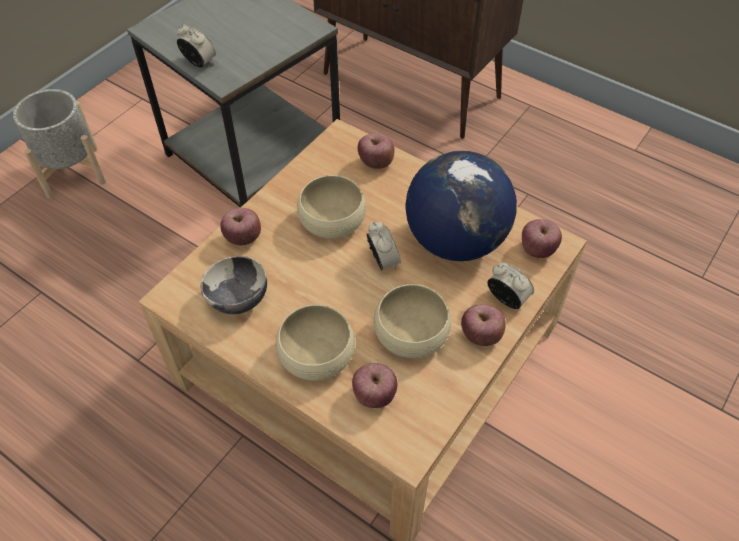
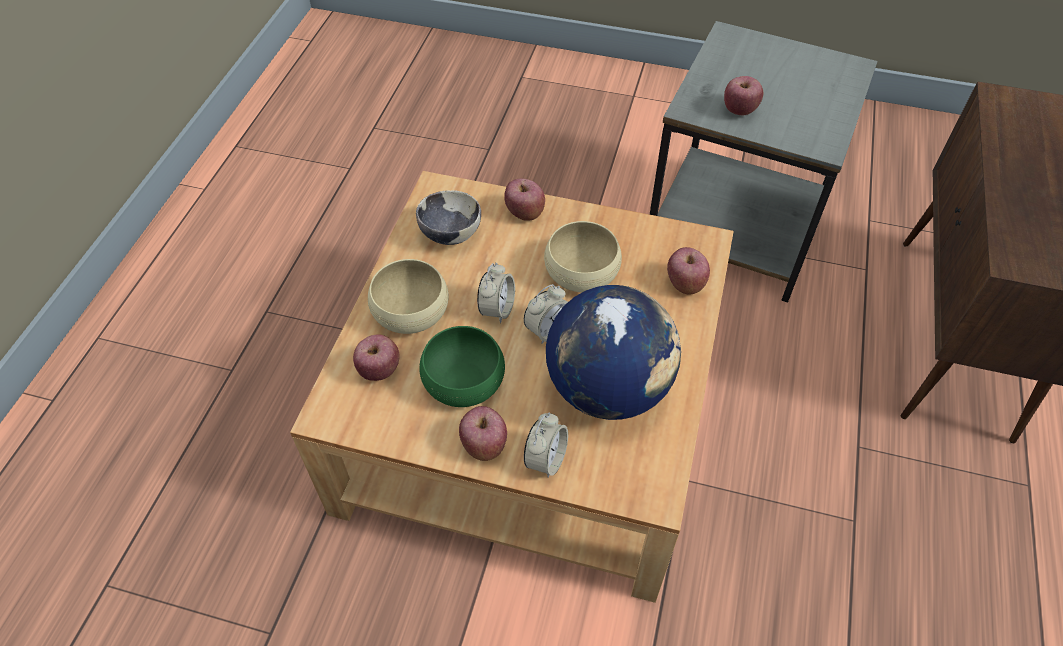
camera: 70 degrees right, 0 degrees up
grey planter [13,89,106,199] -> none
alarm clock [177,24,216,68] -> alarm clock moved to [477,263,515,323]
beige bowl [374,284,451,358] -> green bowl [419,326,505,407]
apple [522,219,562,258] -> apple moved to [724,76,763,115]

